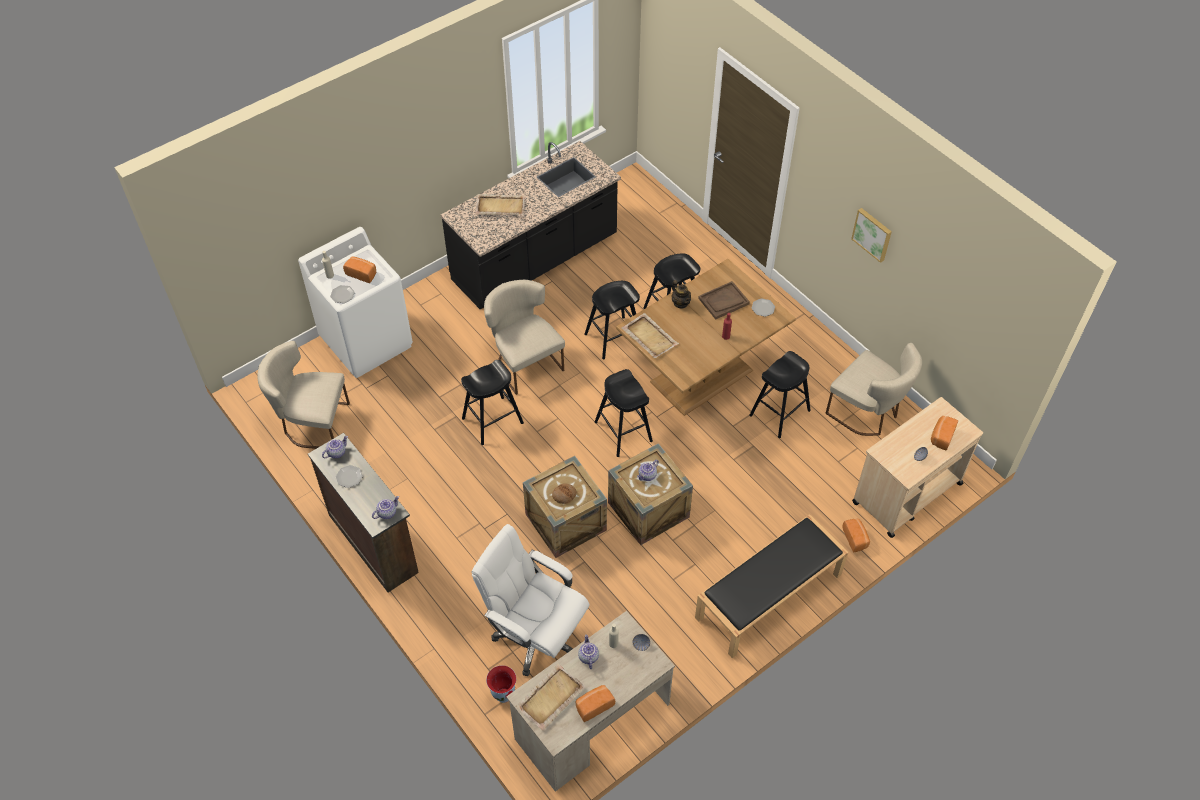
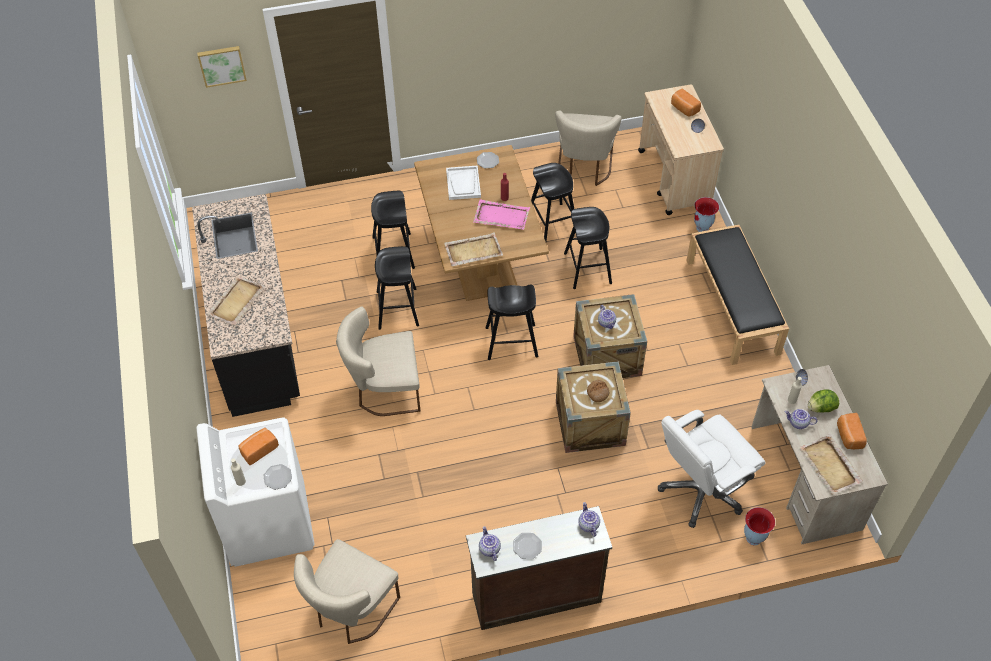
camera: 65 degrees left, 0 degrees up
black stool [461,360,524,445] -> black stool moved to [564,207,612,289]
teapot [672,280,691,308] -> none
brown tray [698,281,750,320] -> white tray [446,166,481,200]
beige chair [826,343,922,436] -> beige chair turned 120 degrees clockwise [555,110,622,186]
bread [842,519,870,552] -> vase [694,197,719,232]
picture [851,208,892,263] -> picture moved to [197,46,247,88]
none -> pink tray [473,199,530,230]
none -> lettuce [808,390,839,413]

